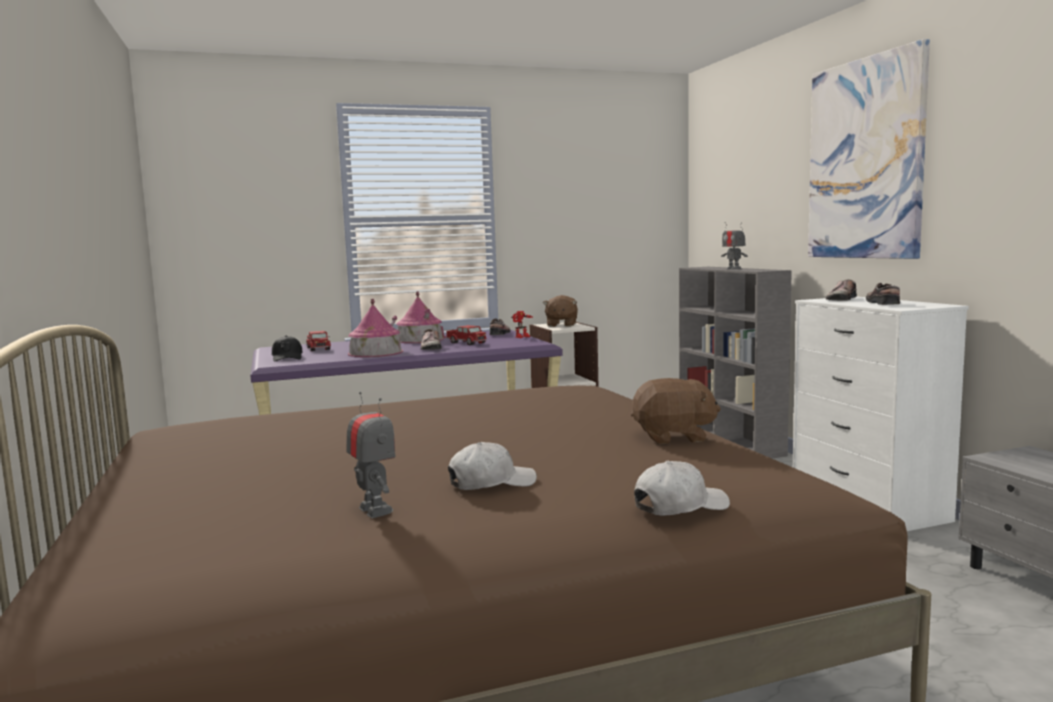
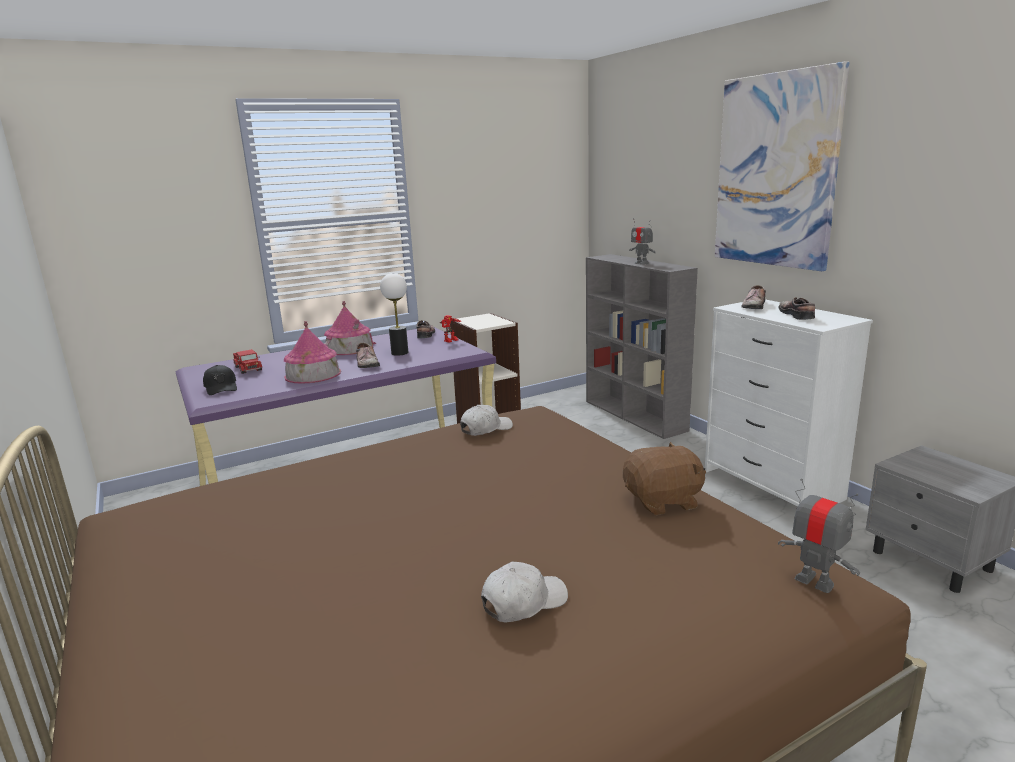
camera: 10 degrees left, 10 degrees up
toy robot [346,392,395,518] -> toy robot moved to [778,478,860,593]
toy truck [446,325,487,345] -> table lamp [380,273,408,356]
brown plush toy [543,295,578,327] -> none
white cap [634,461,730,516] -> white cap moved to [460,405,513,436]

